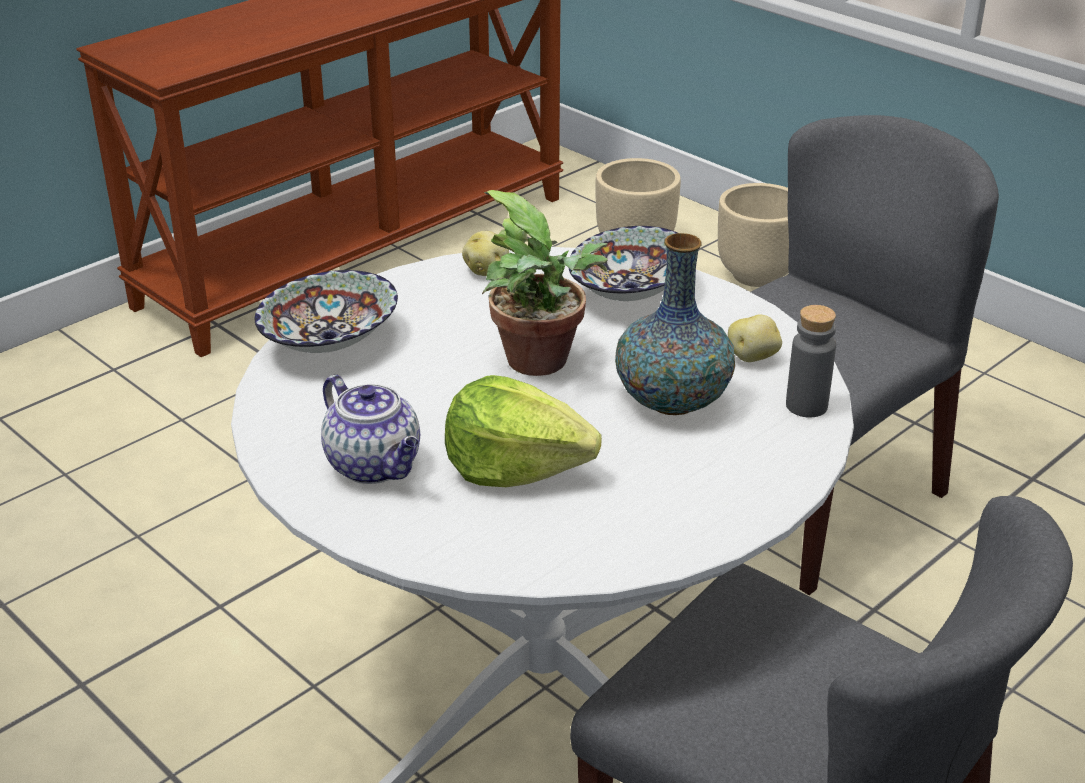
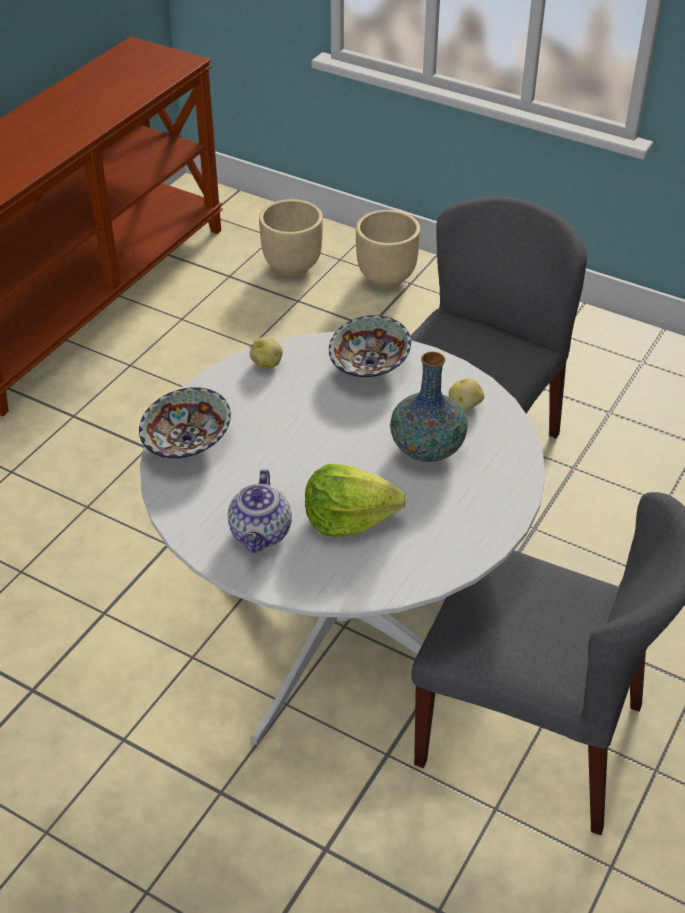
camera: 15 degrees left, 10 degrees up
teapot [321,375,420,484] -> teapot turned 60 degrees clockwise [228,469,292,553]
potted plant [482,190,608,376] -> none
grey bottle [786,305,836,417] -> none

